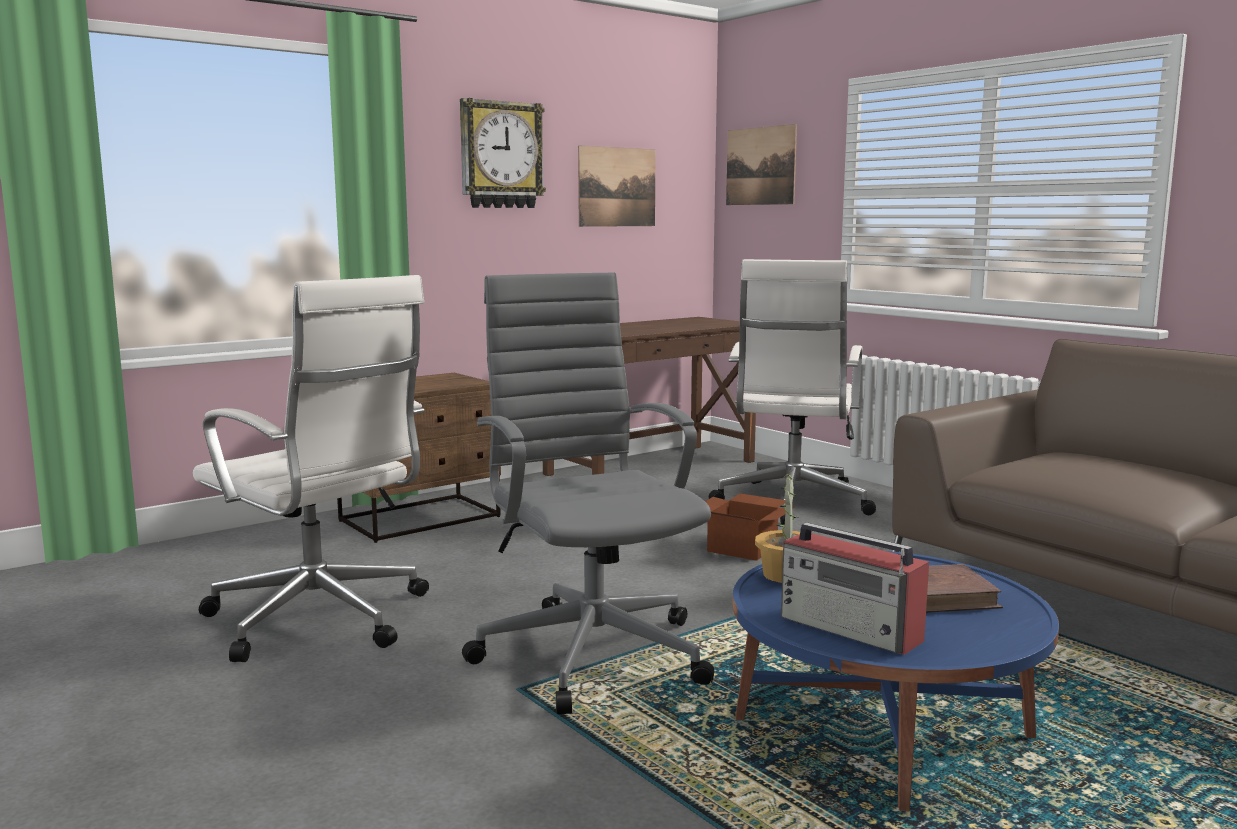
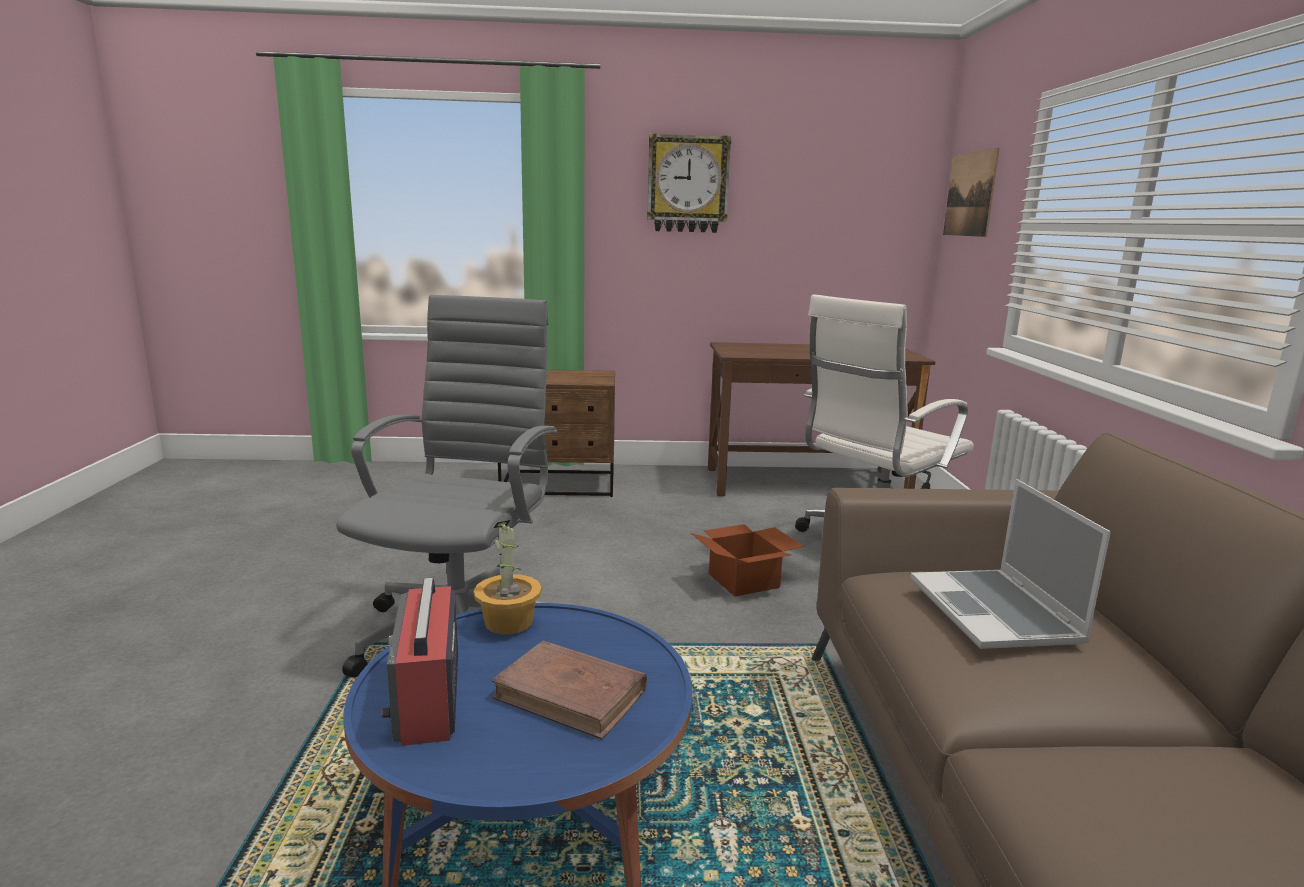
camera: 35 degrees right, 5 degrees up
white office chair [193,275,429,662] -> none
picture [578,146,656,227] -> none
none -> laptop [911,479,1111,649]

